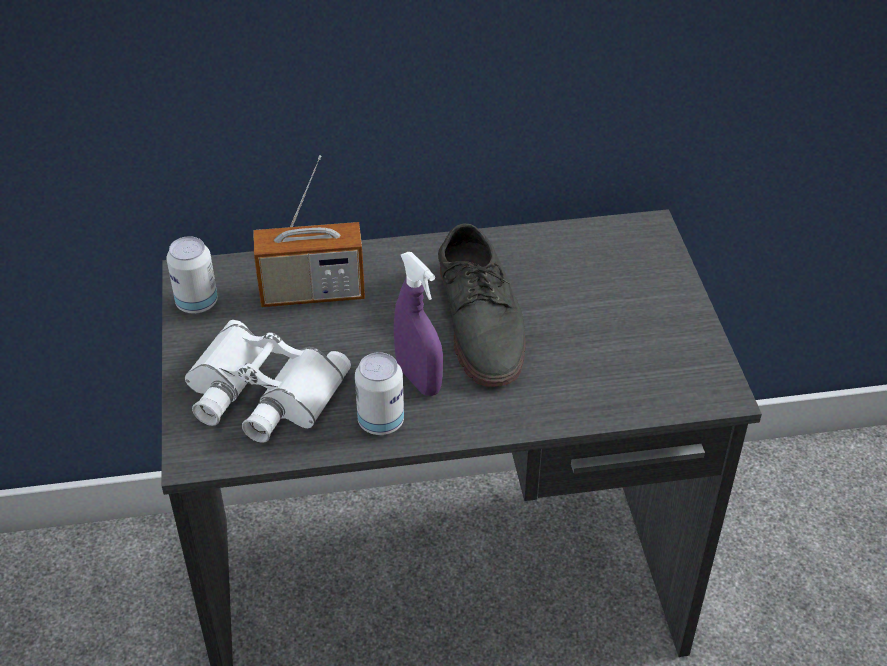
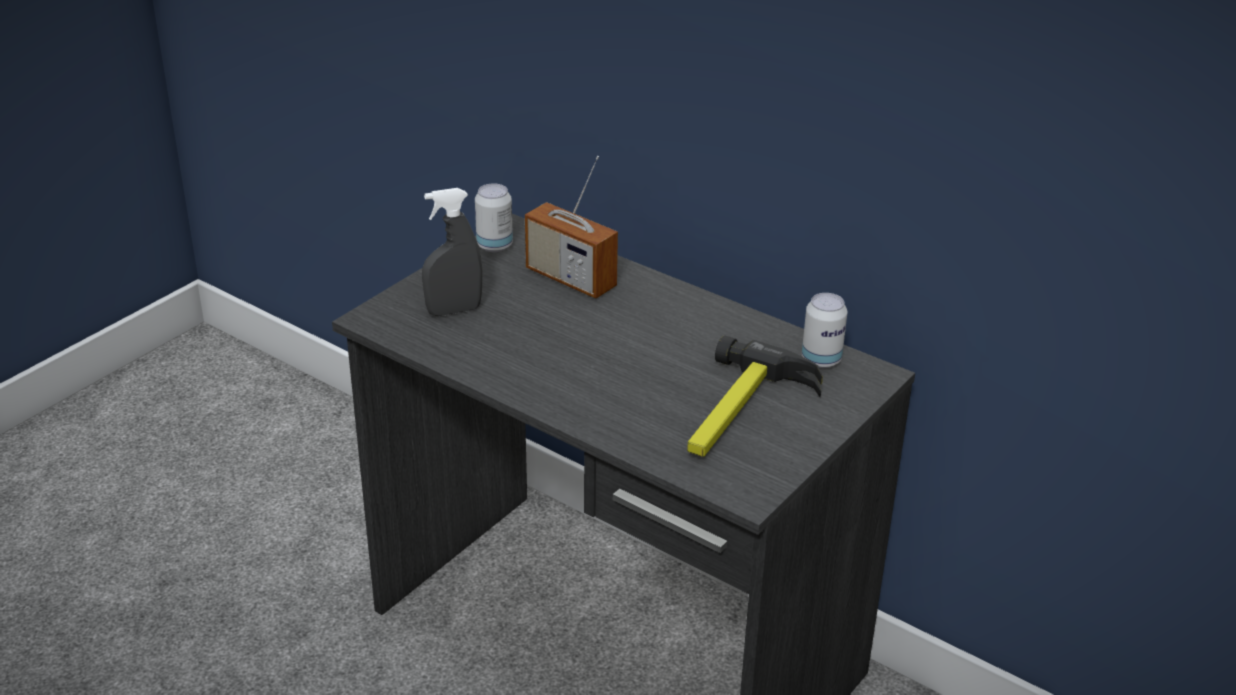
camera: 45 degrees right, 10 degrees down
white binoculars [185,320,351,443] -> grey spray bottle [422,188,482,316]
can [355,352,404,435] -> can moved to [802,293,848,368]
purple spray bottle [394,252,443,396] -> none
grey shoe [438,224,526,387] -> none
none -> hammer [687,335,823,457]

